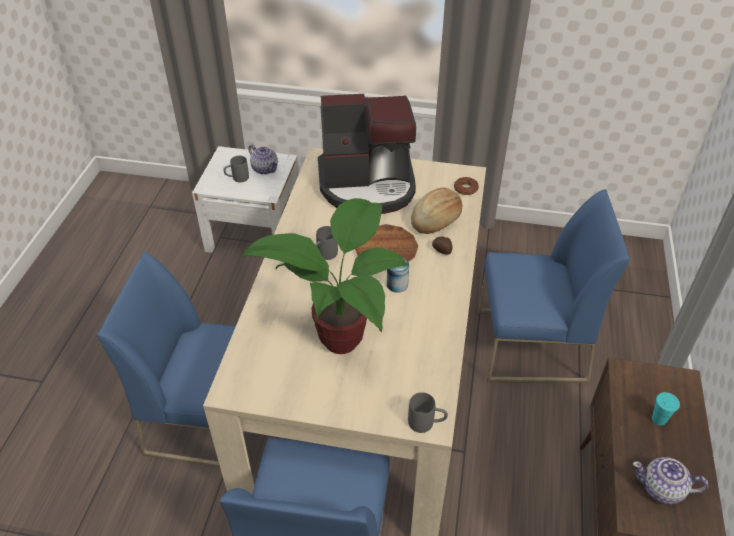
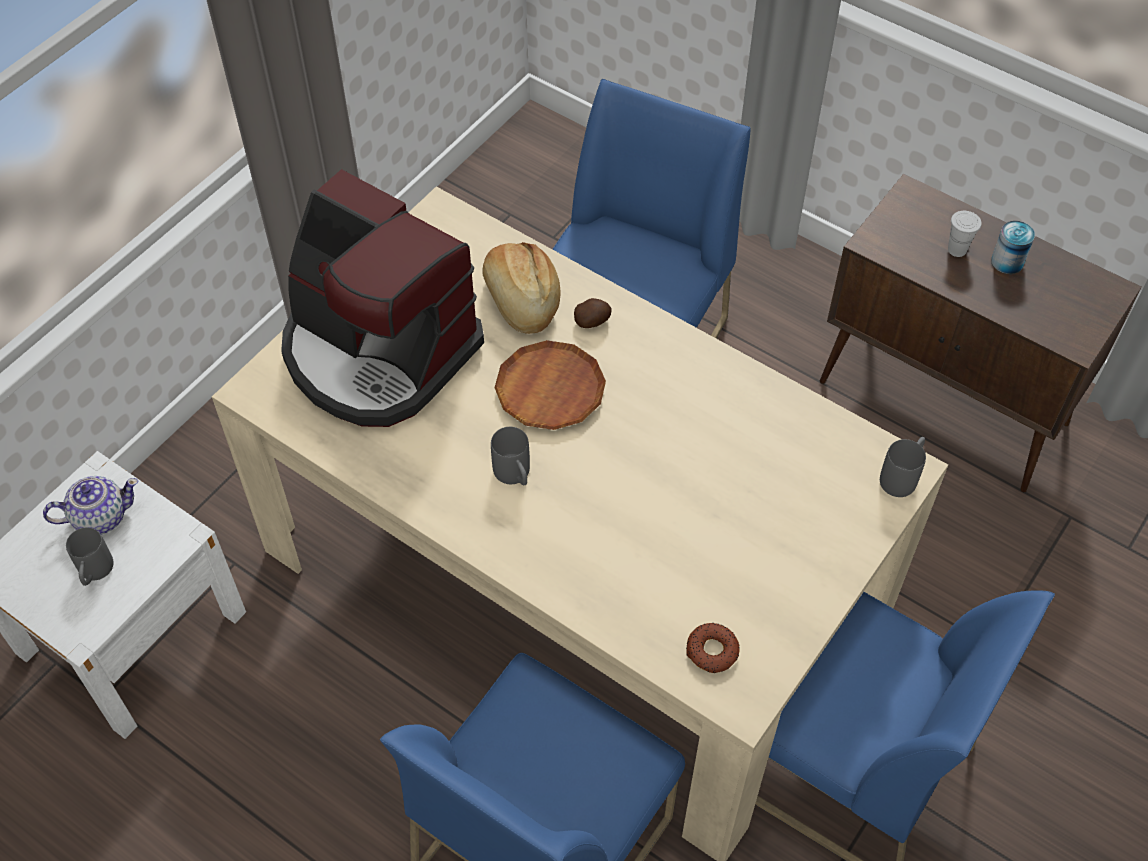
camera: 65 degrees left, 10 degrees up
potted plant [241,198,409,354] -> none
coffee machine [318,94,416,214] -> coffee machine turned 105 degrees clockwise [281,169,484,427]
can [387,257,409,293] -> can moved to [991,221,1035,274]
donut [454,177,479,195] -> donut moved to [687,623,740,673]
teapot [633,457,708,505] -> none
turquoise cup [652,392,680,426] -> white cup [948,211,982,257]

